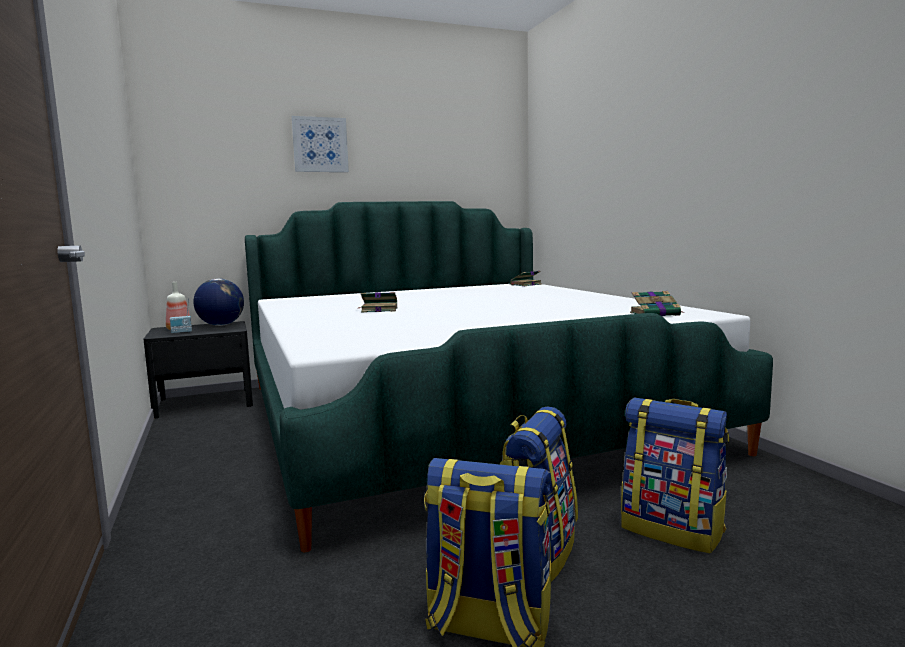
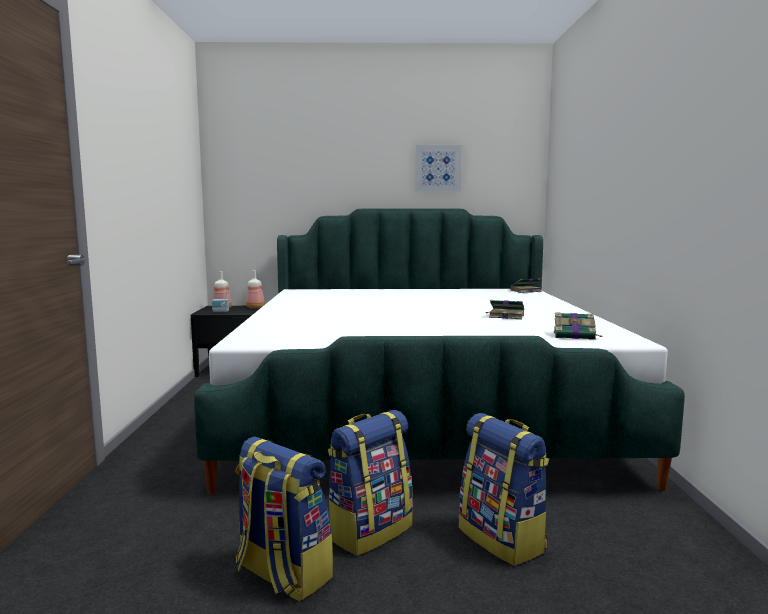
camera: 20 degrees right, 0 degrees up
globe [193,278,244,326] -> bottle [246,270,265,309]
picture [292,116,349,172] -> picture moved to [415,145,462,192]
book [358,292,398,312] -> book moved to [487,300,524,320]

